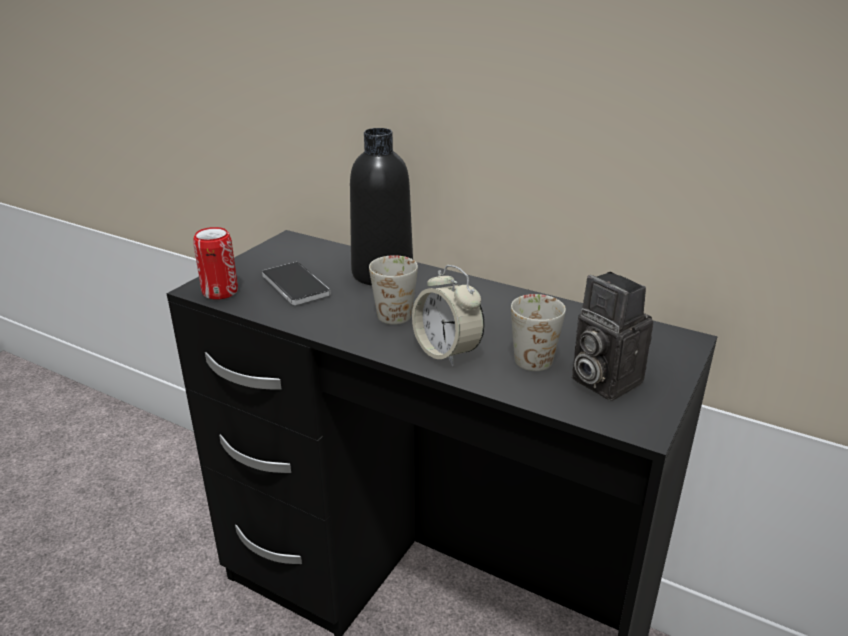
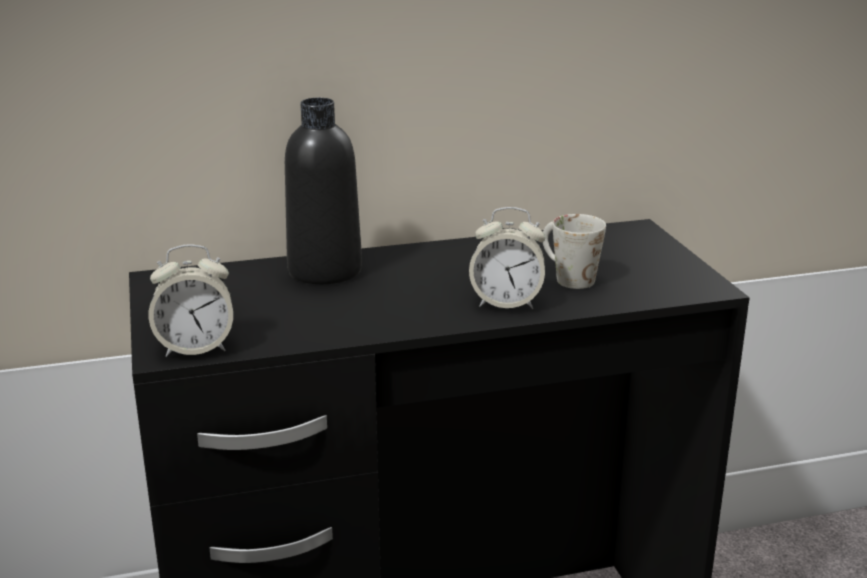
camera: 45 degrees left, 5 degrees down
can [193,227,238,300] -> alarm clock [149,244,233,357]
phone [262,262,331,305] -> none
white mug [369,255,418,325] -> none
camera [572,271,653,401] -> none

